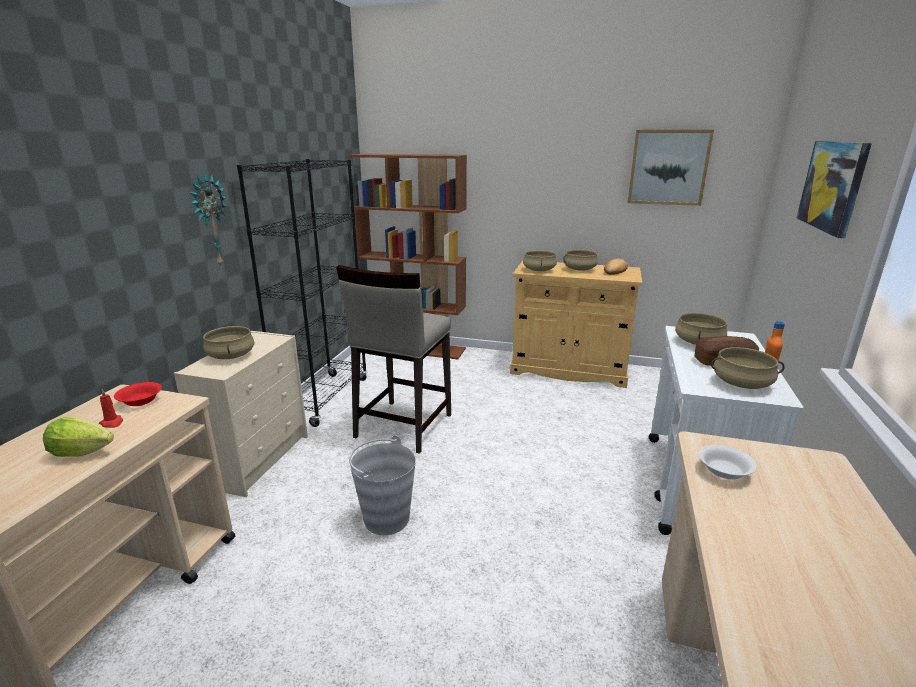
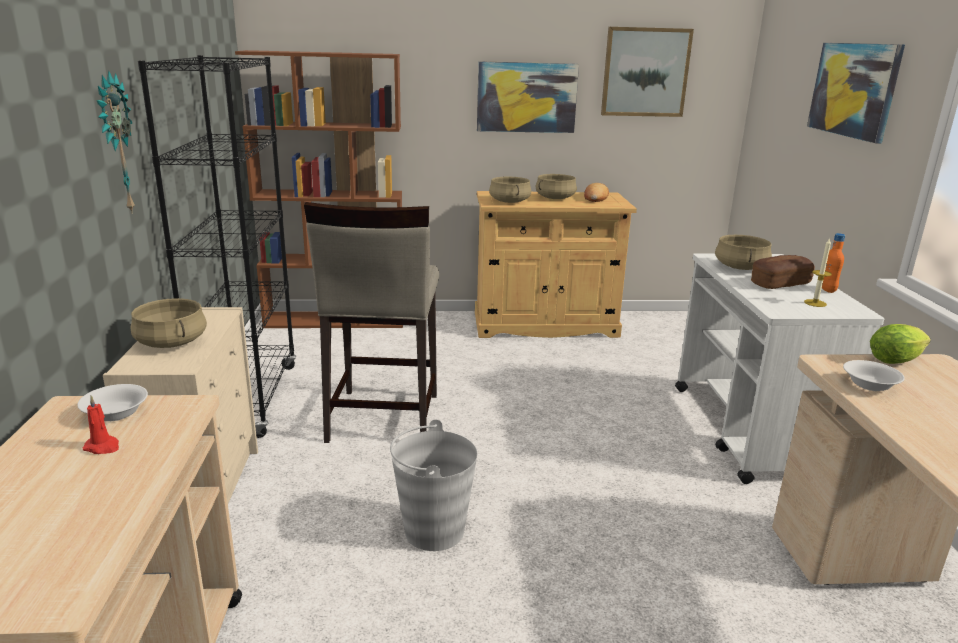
camera: 20 degrees left, 0 degrees up
lettuce [43,417,114,457] -> lettuce moved to [870,324,931,364]
red bowl [114,382,162,406] -> white bowl [77,384,148,421]
beige cooking pot [711,347,785,389] -> candle [804,238,832,307]
none -> picture [477,61,579,133]

